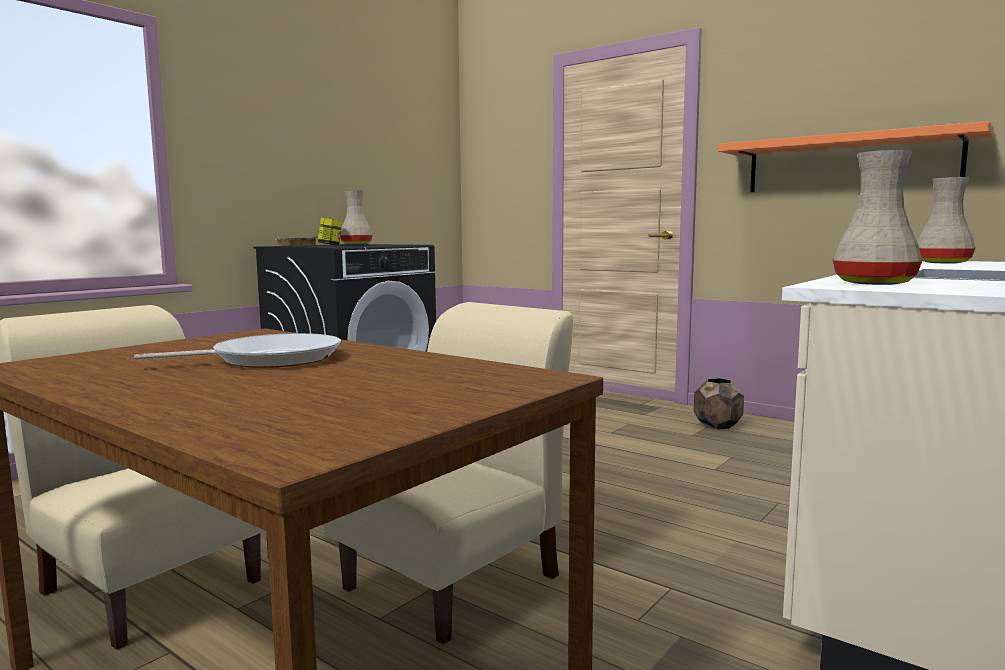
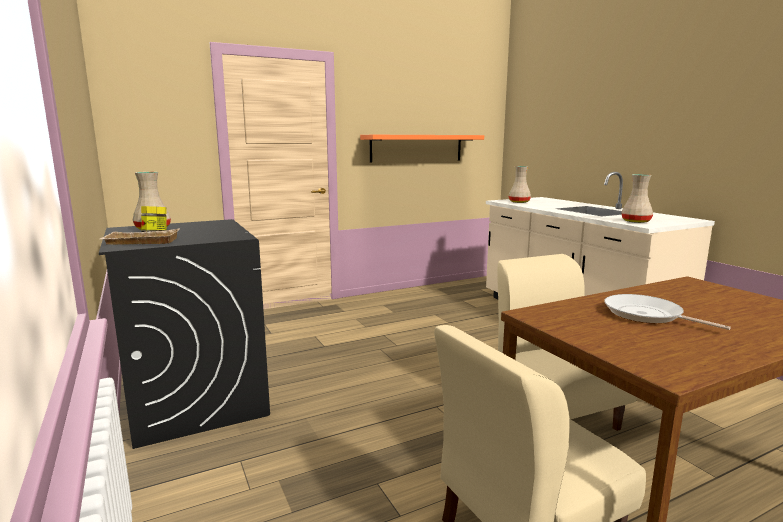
camera: 65 degrees left, 5 degrees up
frying pan [134,333,341,368] -> frying pan turned 45 degrees counterclockwise [604,294,731,330]
brown planter [694,378,744,429] -> none

